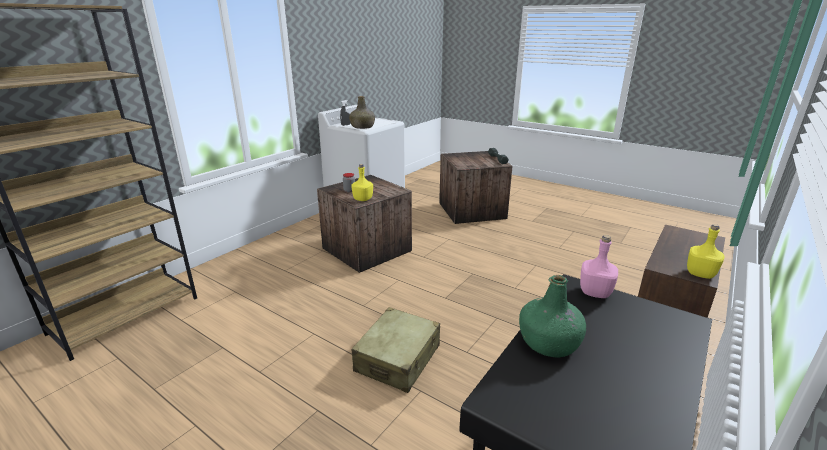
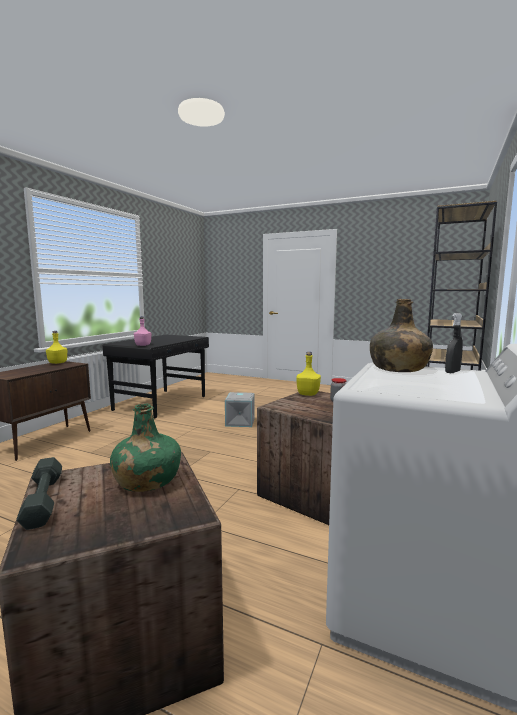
camera: 170 degrees right, 15 degrees down
beige suitcase [352,307,440,393] -> grey storage box [225,392,254,427]
green bottle [519,275,586,358] -> green bottle moved to [110,403,181,492]

